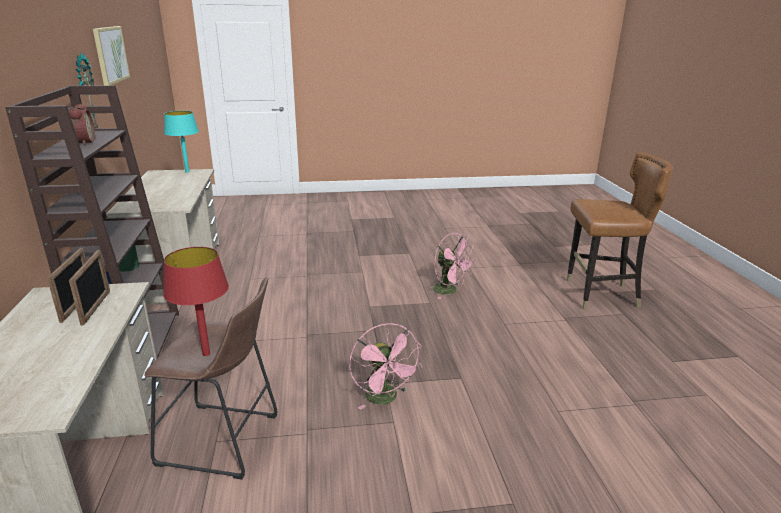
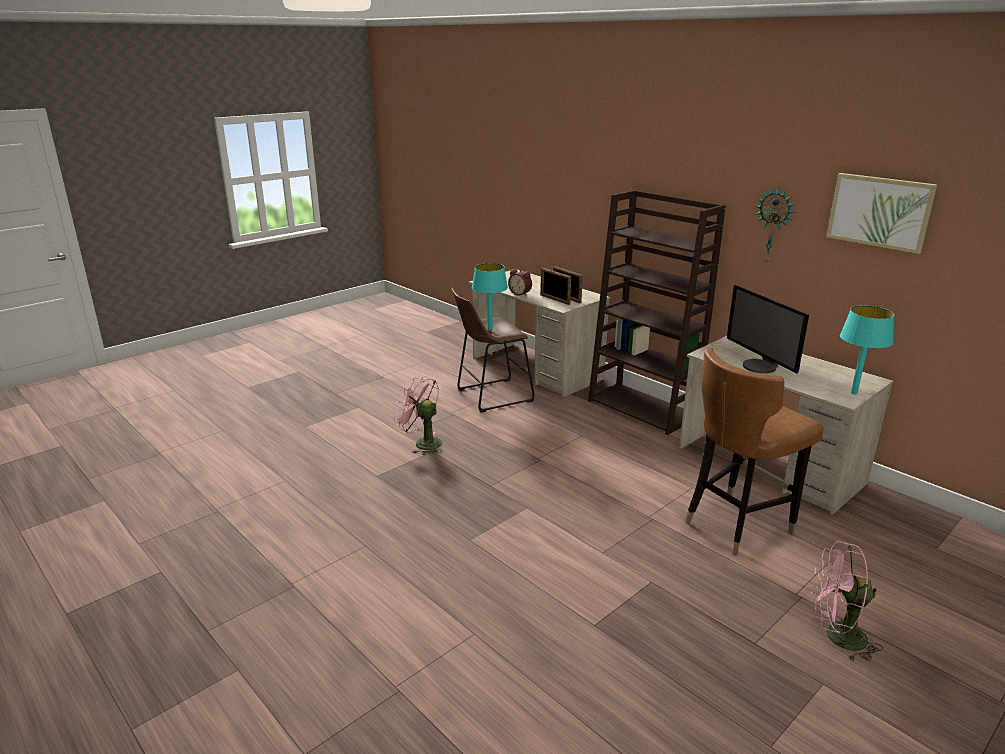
camera: 145 degrees right, 0 degrees up
alarm clock [69,104,95,145] -> alarm clock moved to [508,269,532,296]
red table lamp [163,247,229,356] -> turquoise table lamp [472,263,508,330]
pink fan [433,233,476,299] -> pink fan moved to [811,541,883,661]
brown chair [567,152,673,310] -> brown chair moved to [685,348,823,556]
none -> monitor [727,285,809,374]

